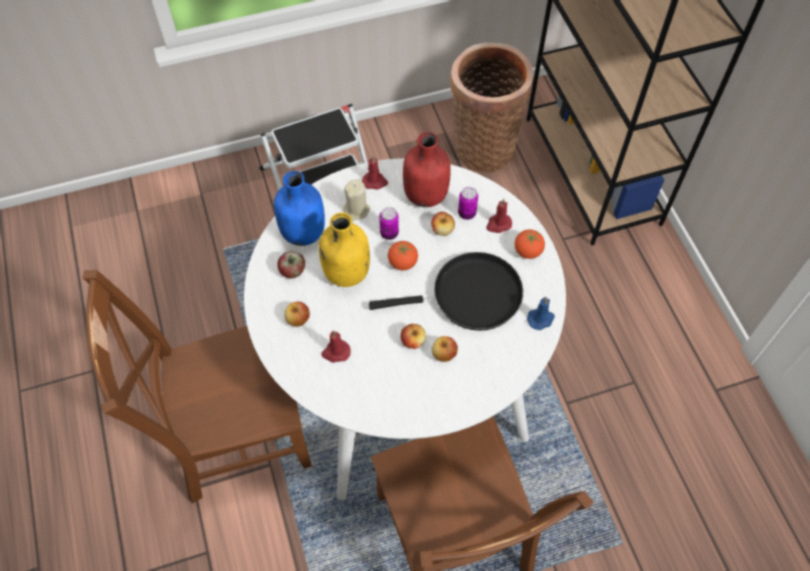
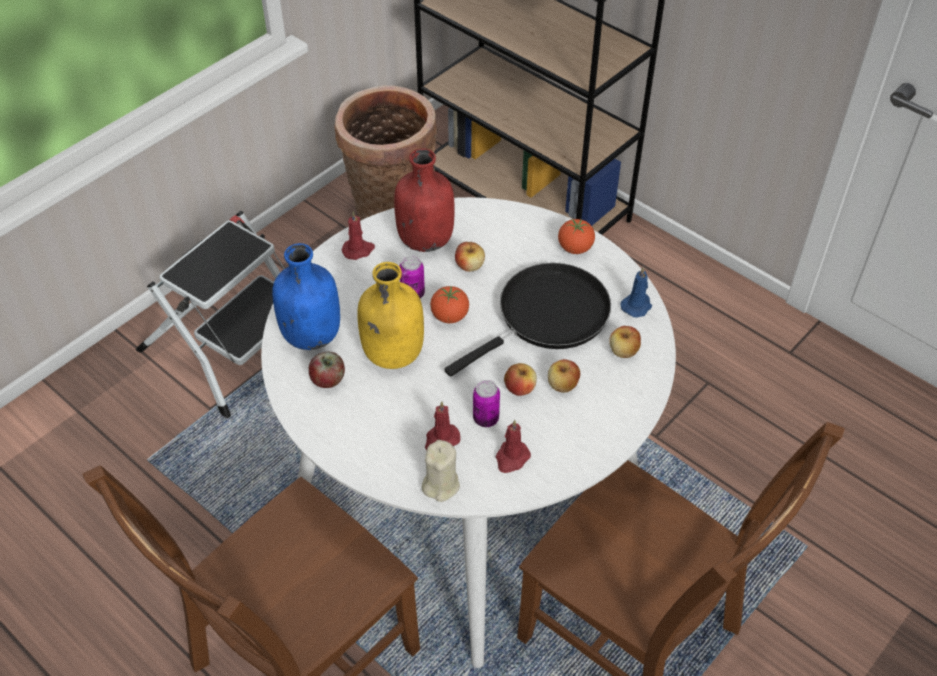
camera: 30 degrees left, 10 degrees down
apple [284,302,310,327] -> apple moved to [609,326,641,358]
beige candle [343,179,370,220] -> beige candle moved to [421,440,460,502]
can [458,187,478,220] -> can moved to [473,380,500,427]
red candle [486,199,512,233] -> red candle moved to [496,420,531,473]

